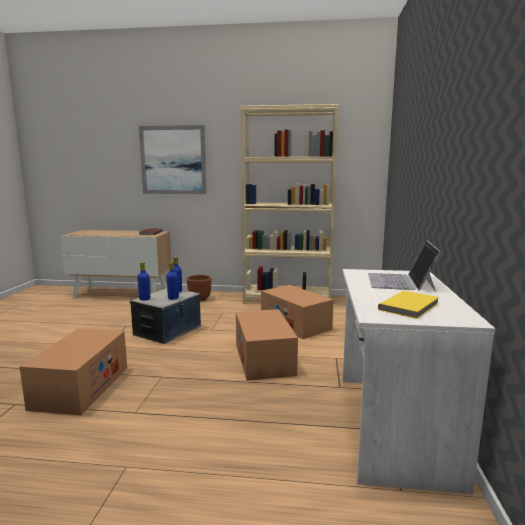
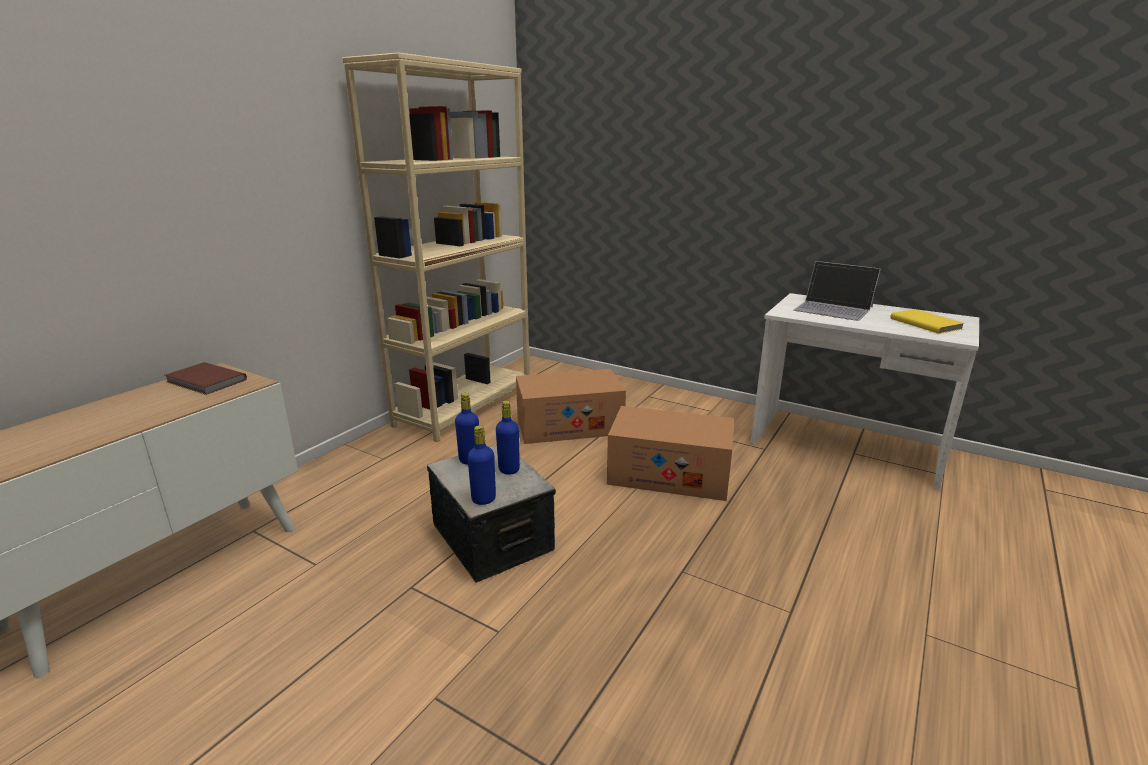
camera: 65 degrees left, 10 degrees up
cardboard box [20,328,127,415] -> none
picture [139,125,207,194] -> none
brown planter [187,275,211,301] -> none

